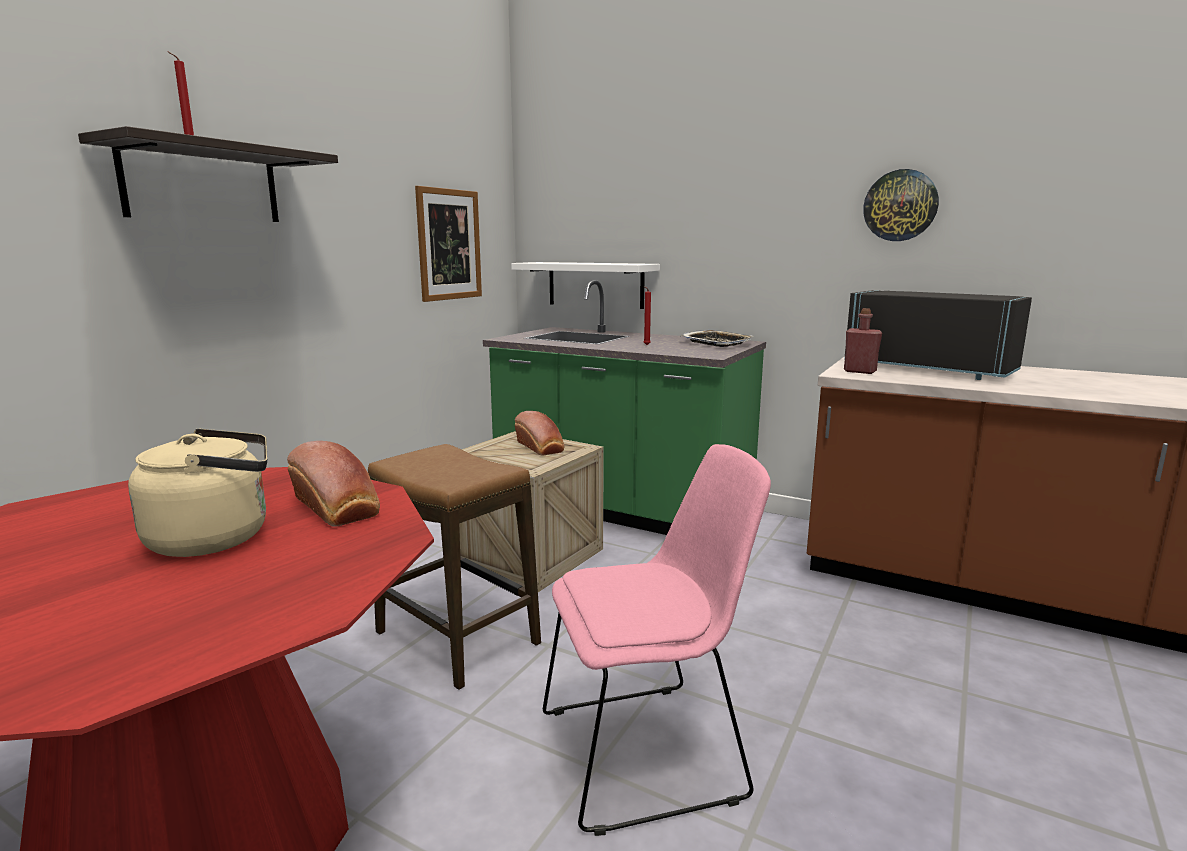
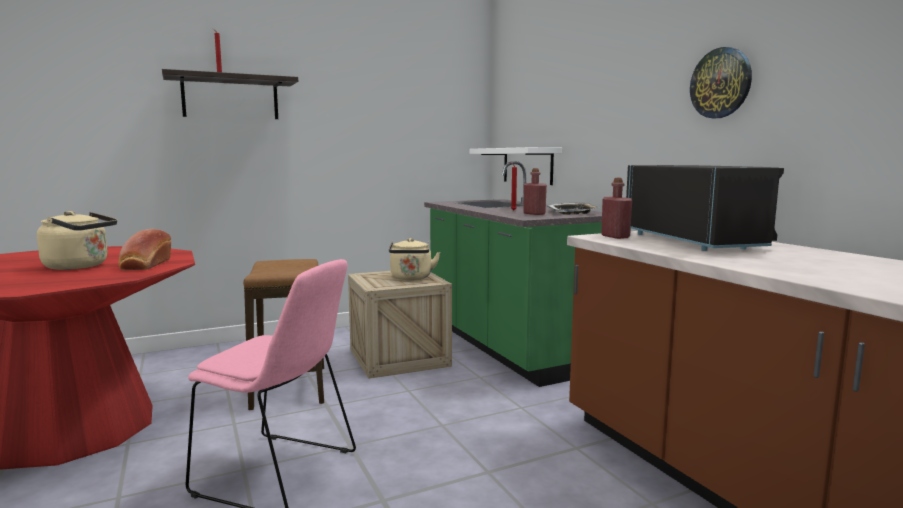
camera: 35 degrees right, 5 degrees down
picture [415,186,482,302] -> none
bread [515,411,564,456] -> beige kettle [389,238,440,280]
none -> red bottle [523,168,547,215]

